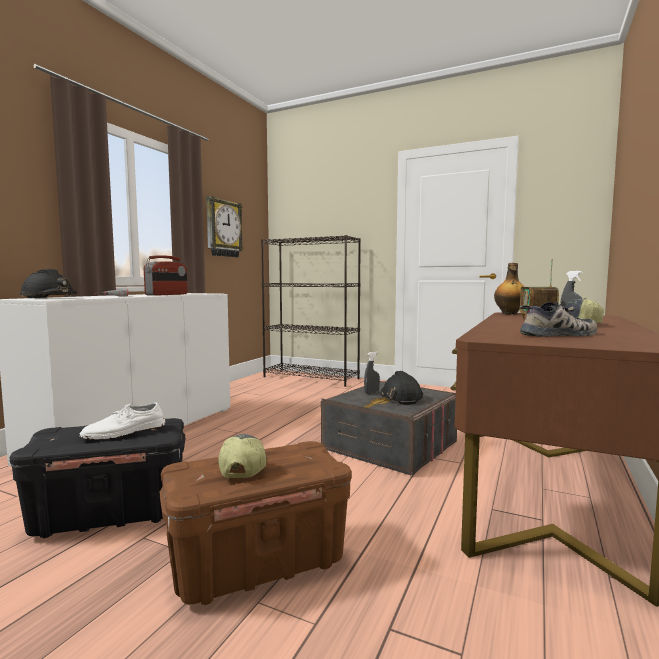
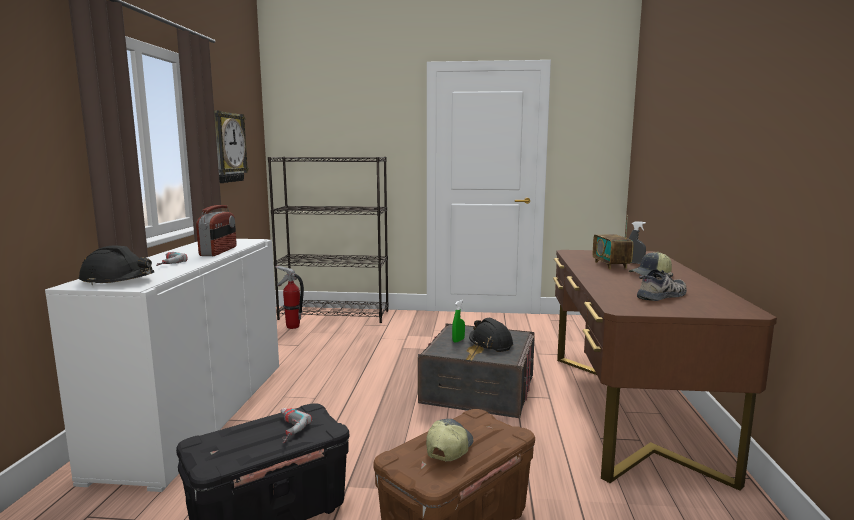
camera: 20 degrees left, 5 degrees up
white shoe [79,402,166,440] -> power drill [281,408,312,444]
cap [218,434,267,478] -> cap turned 45 degrees clockwise [426,419,473,461]
grey spray bottle [364,352,380,394] -> green spray bottle [452,300,465,343]
bottle [494,263,524,315] -> none
none -> fire extinguisher [275,265,304,329]

